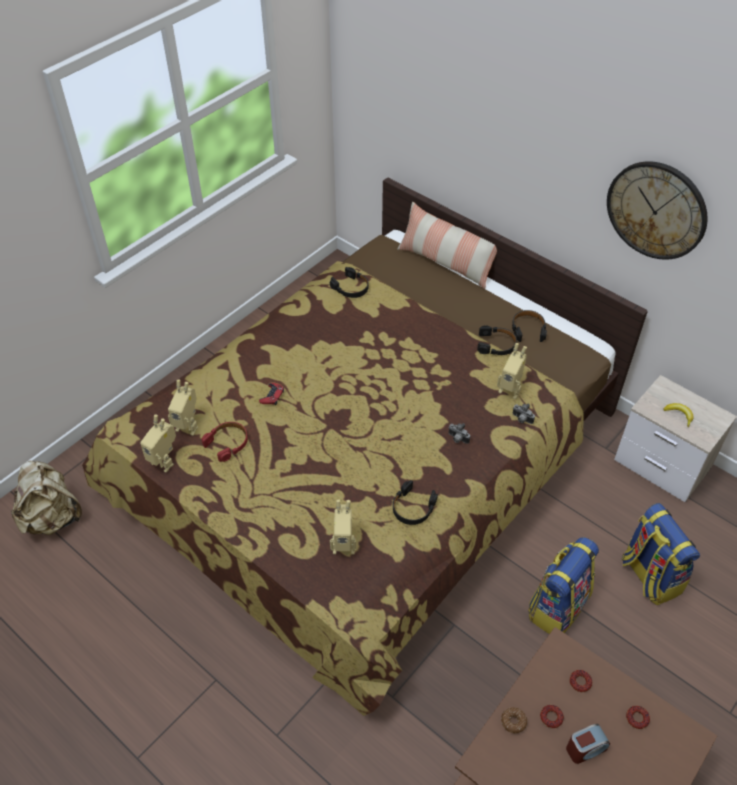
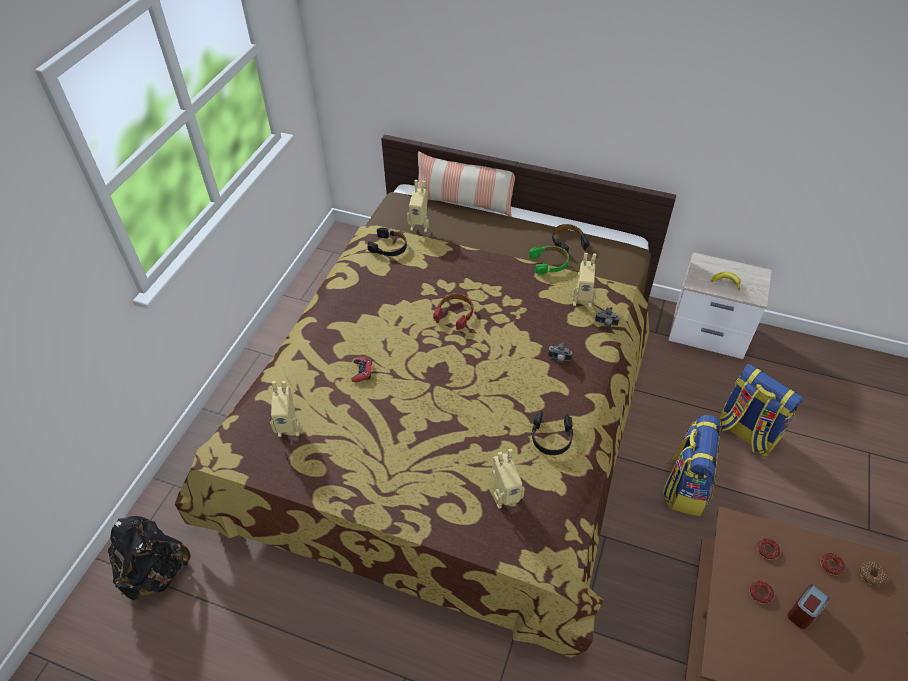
camera: 20 degrees left, 0 degrees up
beige backpack [11,460,82,535] -> black backpack [108,516,191,600]
toy robot [140,415,176,472] -> toy robot moved to [407,180,429,233]
red headphones [202,422,248,462] -> red headphones moved to [433,294,473,330]
black headphones [477,325,517,355] -> green headphones [529,246,569,275]
donut [501,707,527,734] -> donut moved to [860,561,888,586]
wall clock [607,161,708,260] -> none

